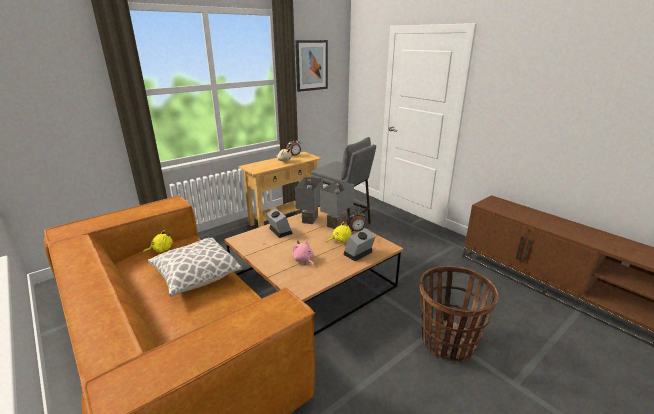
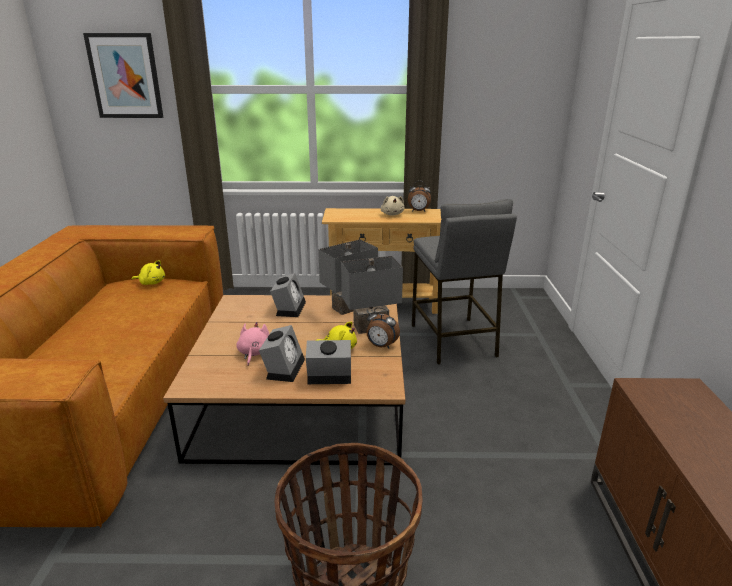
camera: 40 degrees right, 0 degrees up
pillow [148,238,242,297] -> none
picture [295,40,328,92] -> picture moved to [83,33,164,118]
none -> alarm clock [259,325,305,382]

